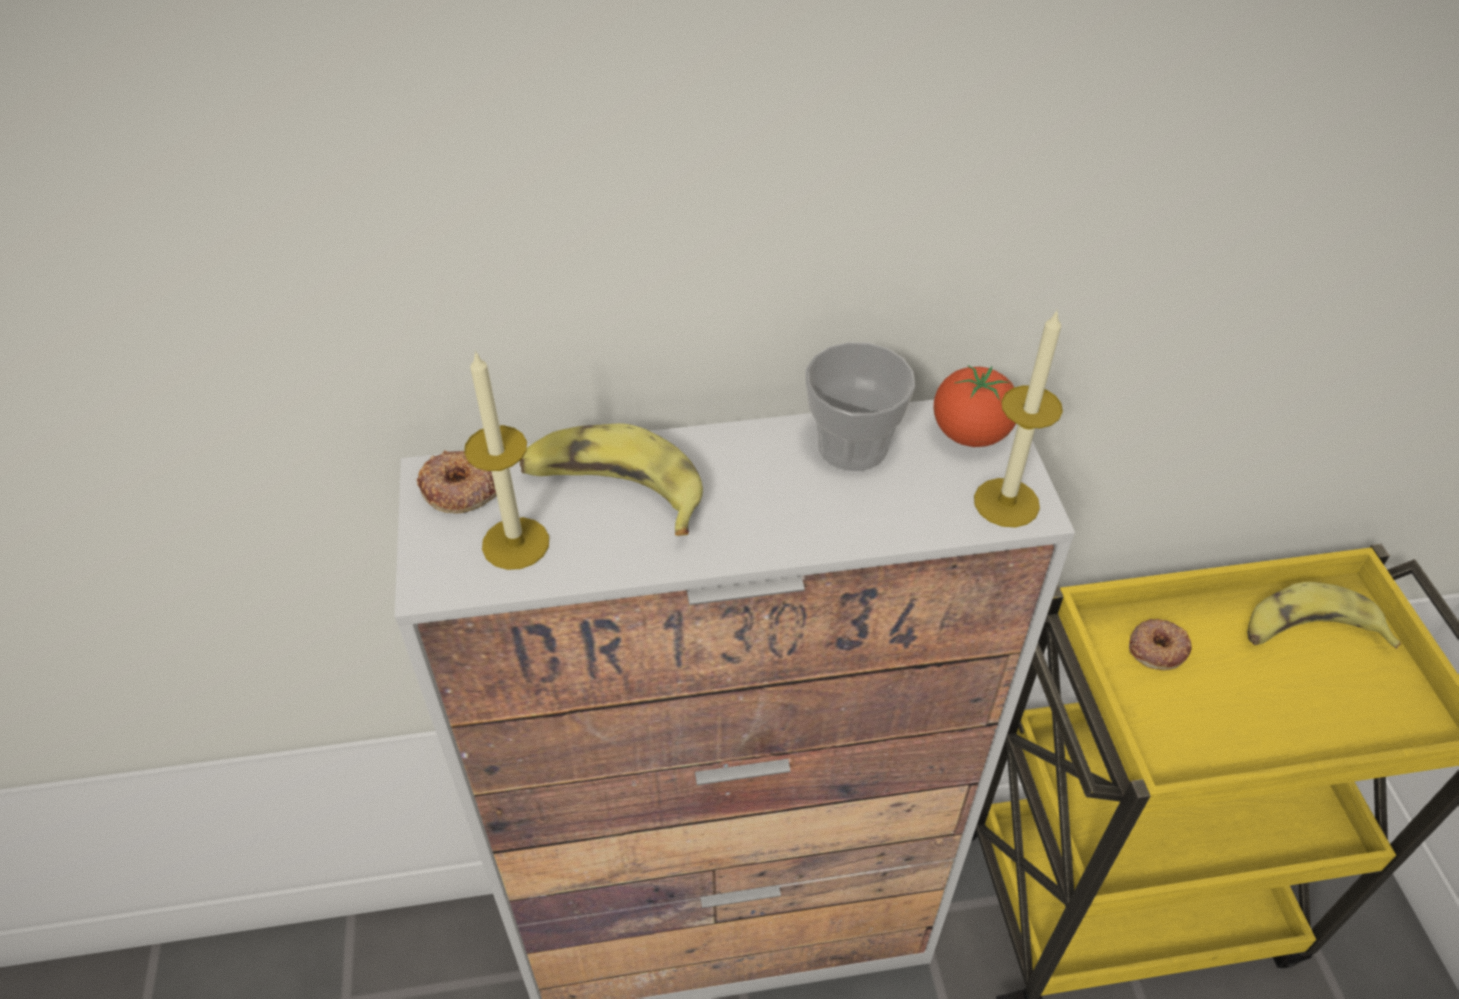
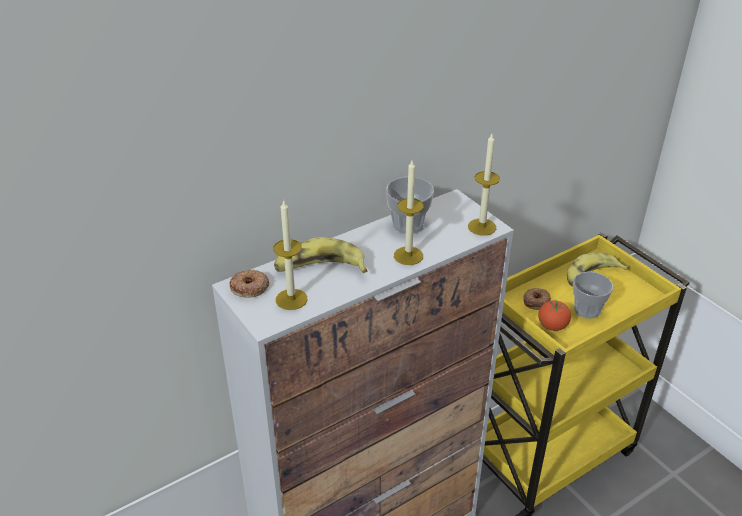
camera: 25 degrees left, 10 degrees down
tomato [934,365,1016,447] -> tomato moved to [538,299,571,331]
none -> candle [394,160,424,265]
none -> cup [573,272,613,319]

